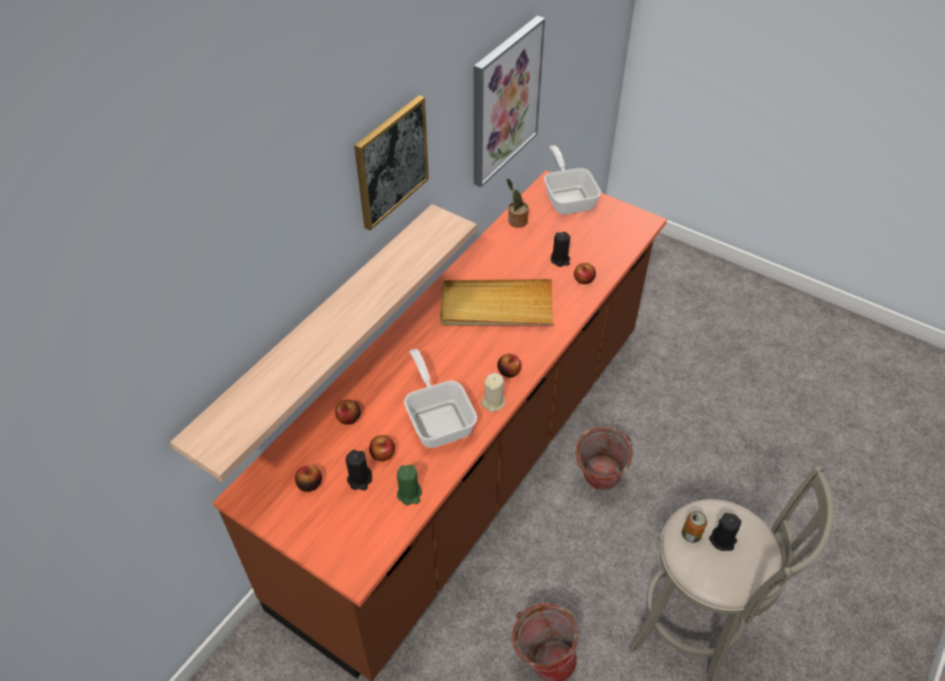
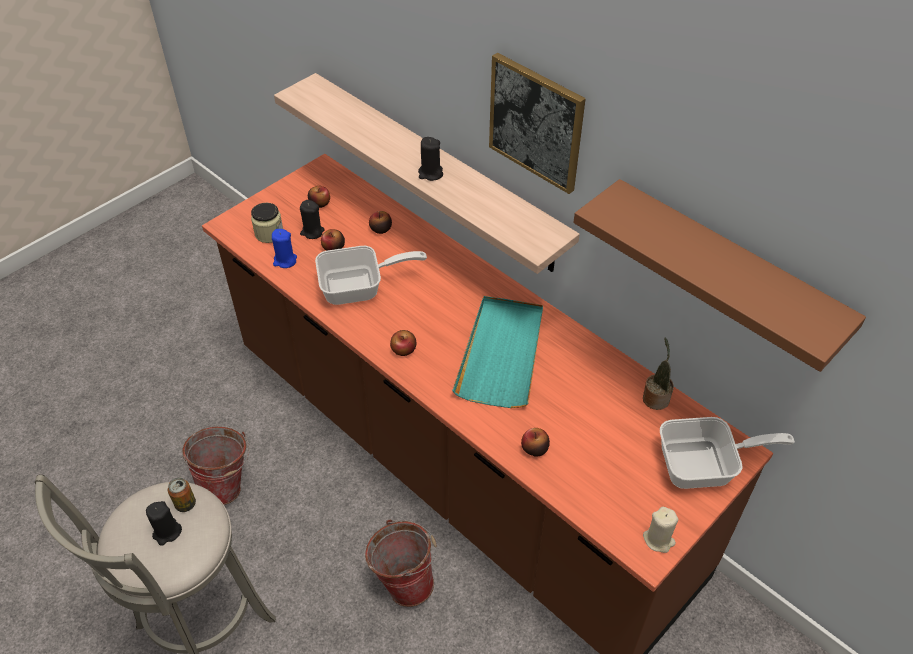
camera: 100 degrees right, 0 degrees up
green candle [397,465,422,505] -> blue candle [272,229,297,268]
beige tray [440,279,554,326] -> turquoise tray [452,296,543,408]
picture [474,16,545,187] -> brown shelf [573,179,866,372]
beige candle [481,373,505,412] -> beige candle moved to [643,507,678,553]
black candle [551,232,570,267] -> black candle moved to [418,137,443,181]
none -> jar [251,203,283,243]

